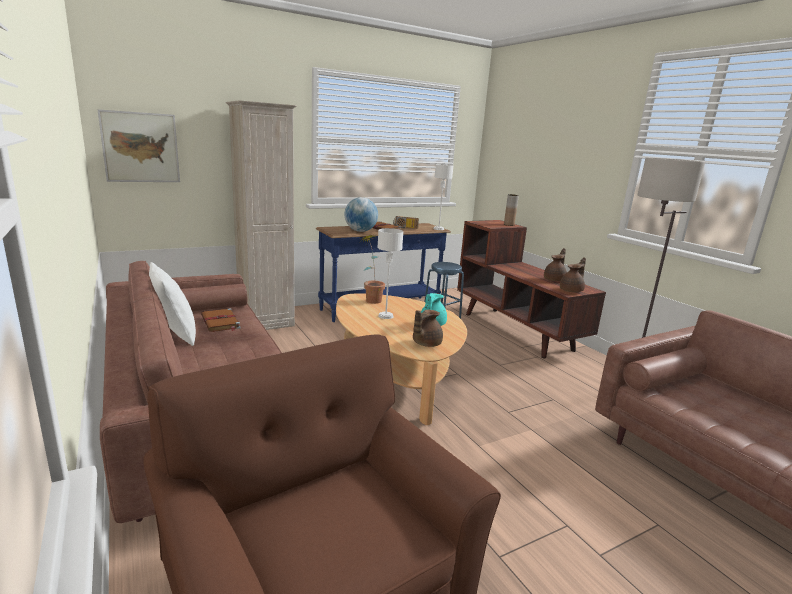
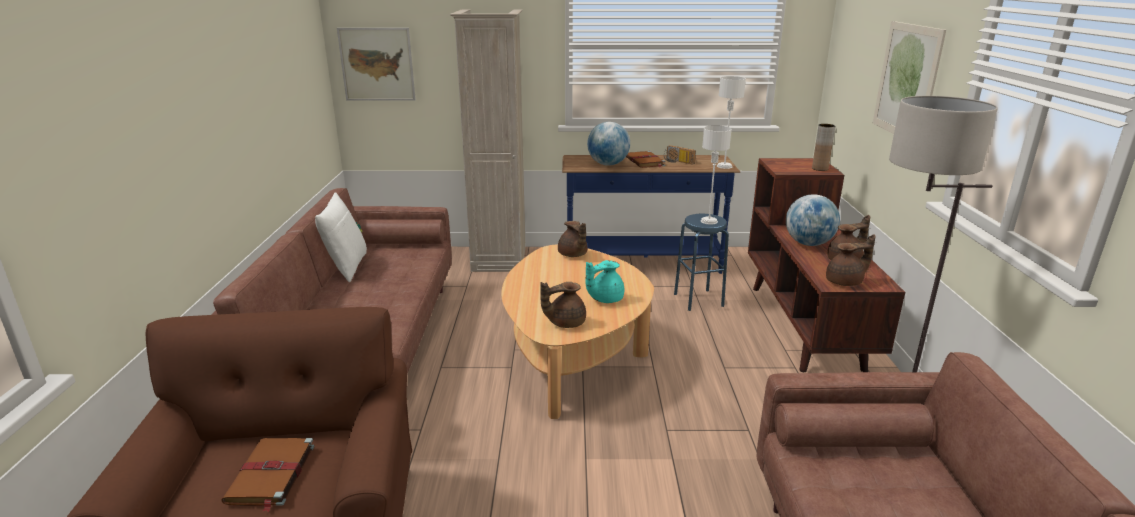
camera: 30 degrees right, 5 degrees up
brown book [201,308,240,332] -> brown book moved to [221,438,315,512]
potted plant [359,234,385,304] -> brown teapot [558,221,587,257]
white table lamp [377,228,403,319] -> white table lamp moved to [701,125,732,225]
none -> globe [786,194,840,246]
none -> picture [873,21,946,134]

